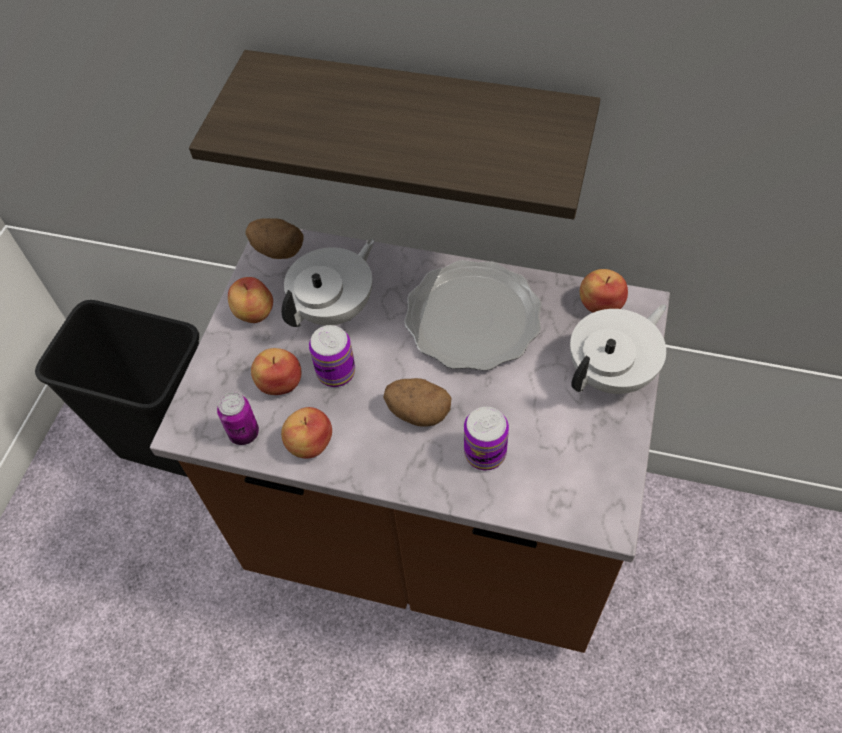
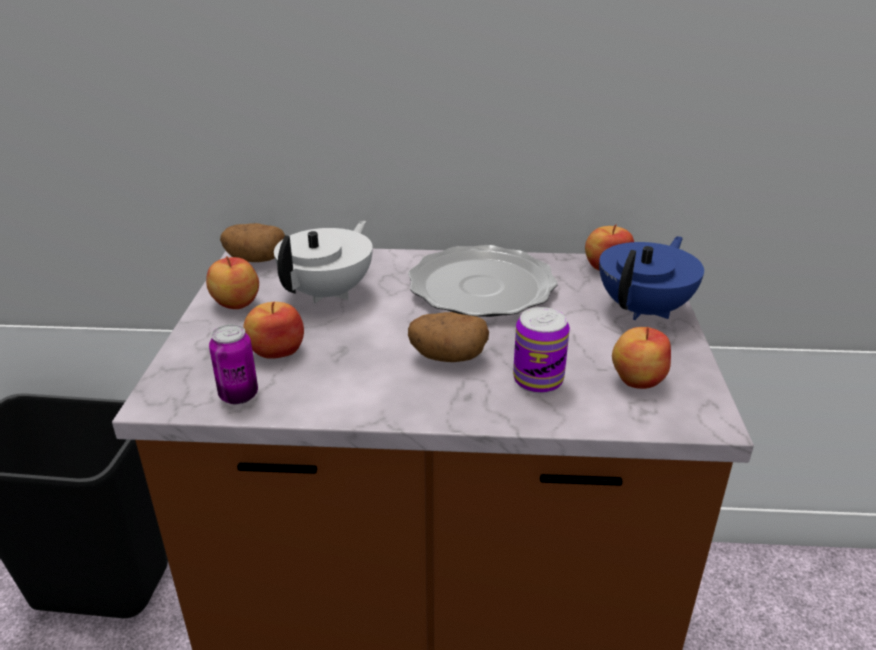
camera: 15 degrees left, 25 degrees down
shelf [189,50,600,219] -> none
apple [281,407,332,459] -> apple moved to [612,327,671,389]
can [309,325,355,387] -> none
white teapot [570,304,667,394] -> blue teapot [599,236,704,320]

